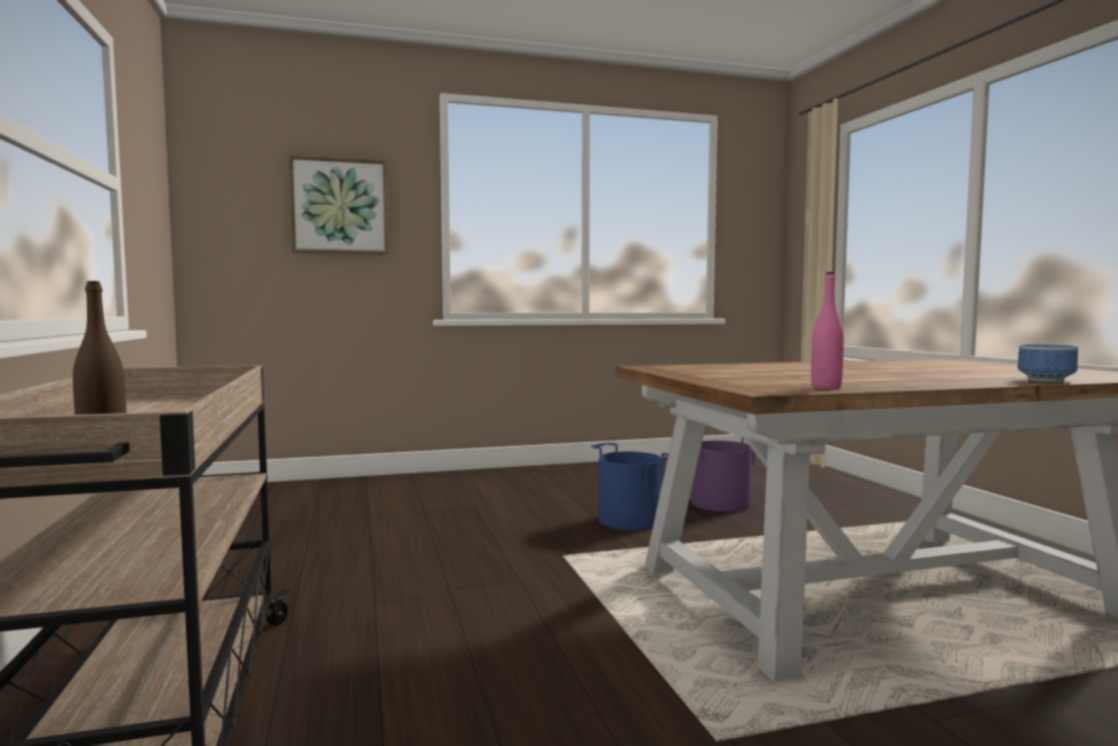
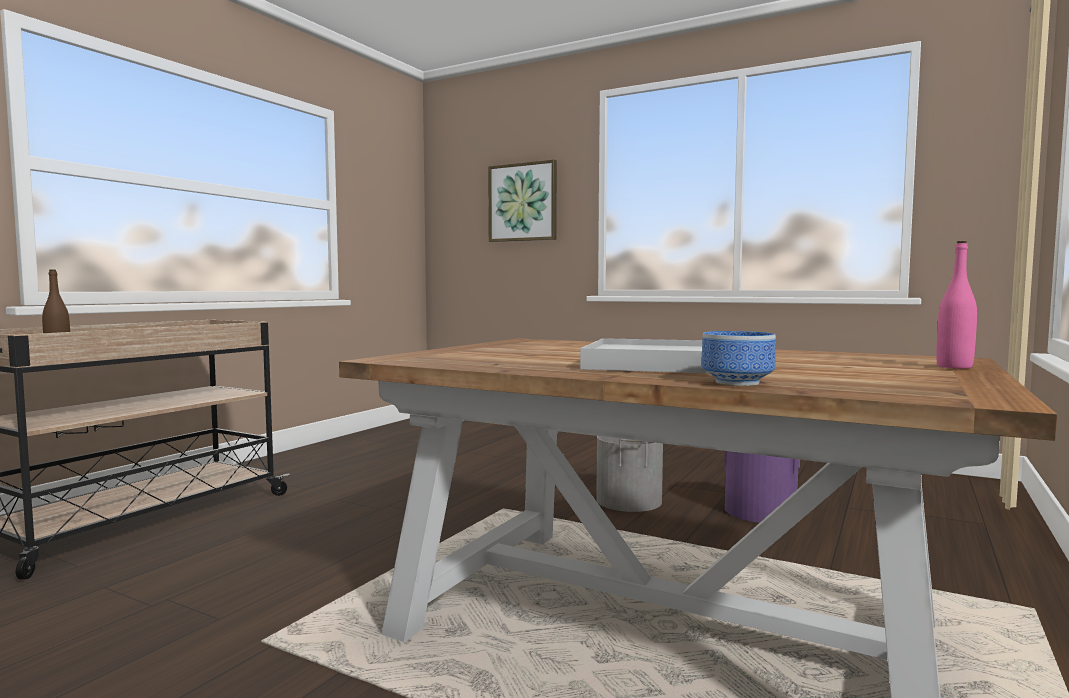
camera: 45 degrees right, 0 degrees up
blue bucket [591,443,668,530] -> grey bucket [596,436,663,512]
pink bottle [811,272,844,389] -> pink bottle moved to [936,241,977,369]
none -> white tray [580,338,710,374]

